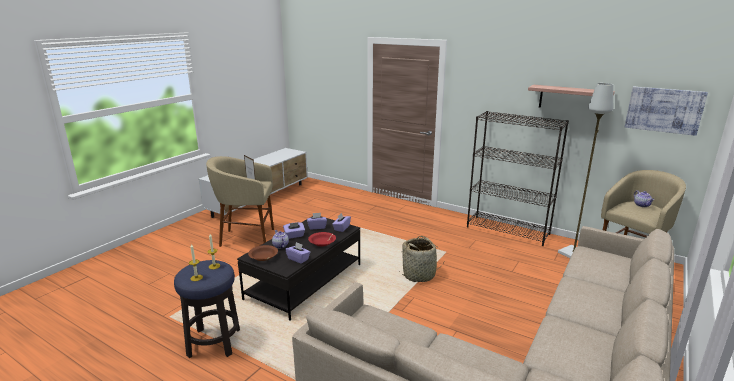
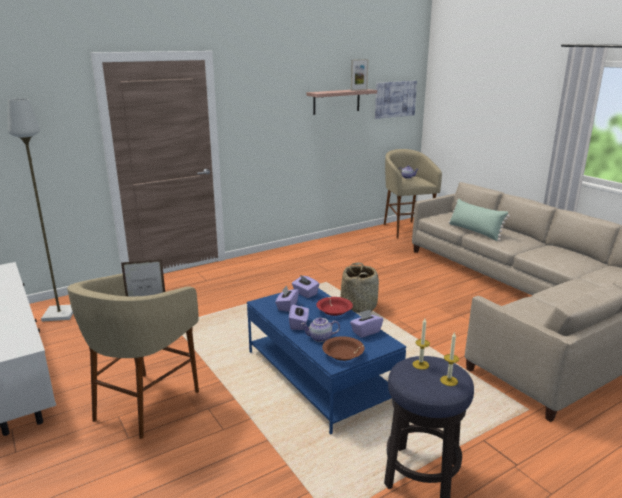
camera: 65 degrees left, 0 degrees up
black coffee table [237,216,360,321] -> blue coffee table [247,288,406,434]
black bookcase [467,111,569,246] -> none
grey floor lamp [558,83,613,258] -> grey floor lamp moved to [8,99,73,322]
none -> picture frame [351,59,368,91]
none -> green pillow [448,199,510,241]

